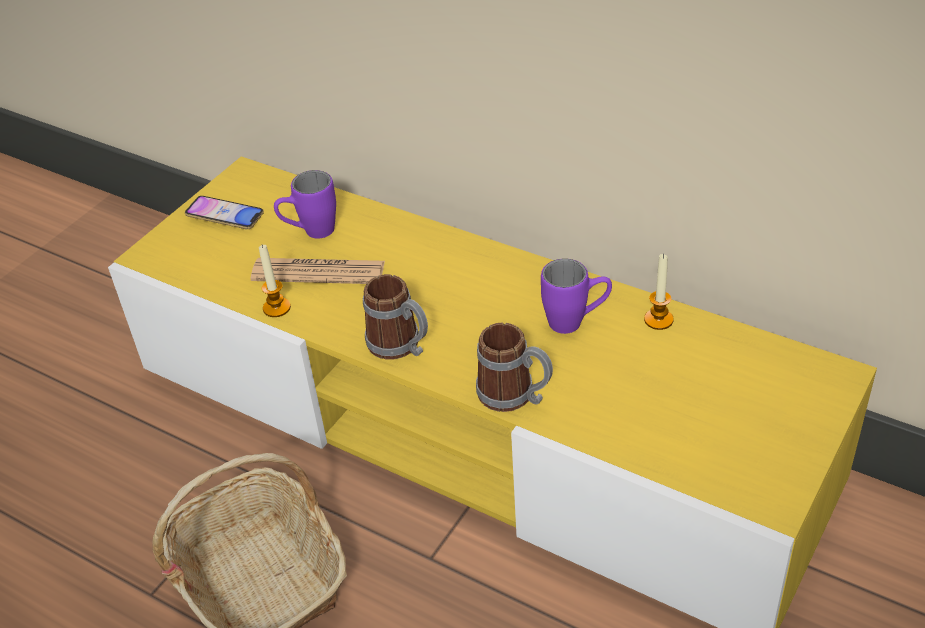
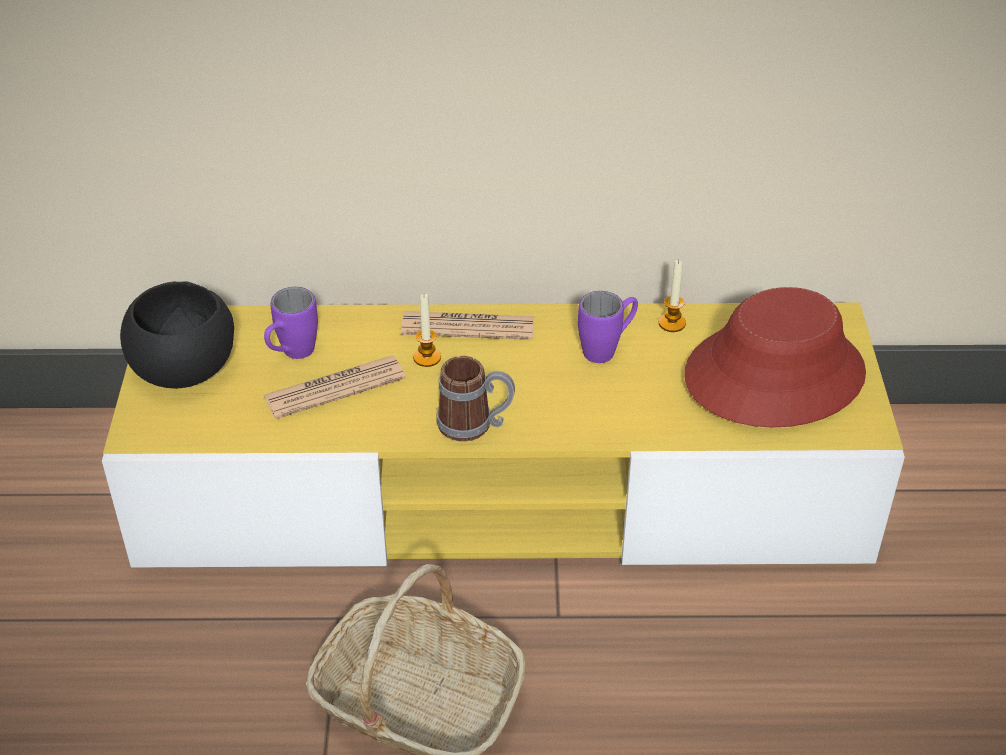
camera: 35 degrees left, 0 degrees up
phone [185,196,264,229] -> black bowl [120,281,234,389]
candle [259,245,291,317] -> candle moved to [413,294,441,367]
mug [476,322,553,412] -> none
none -> newspaper [401,311,534,340]
none -> red hat [684,287,866,428]

